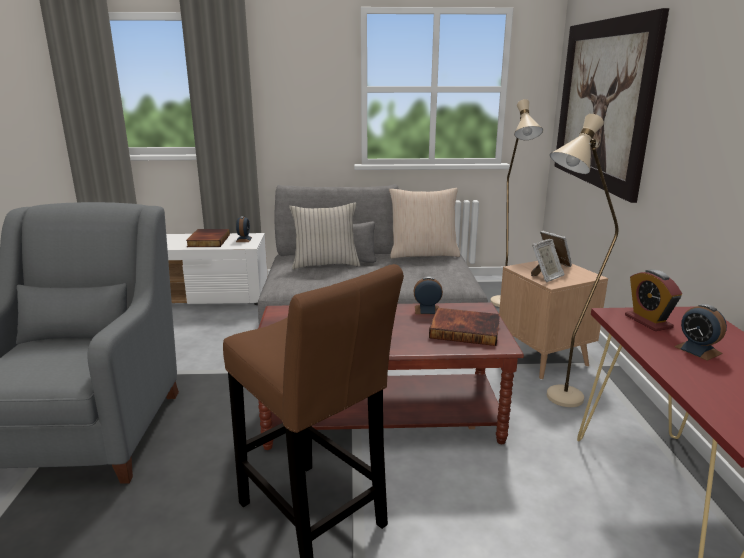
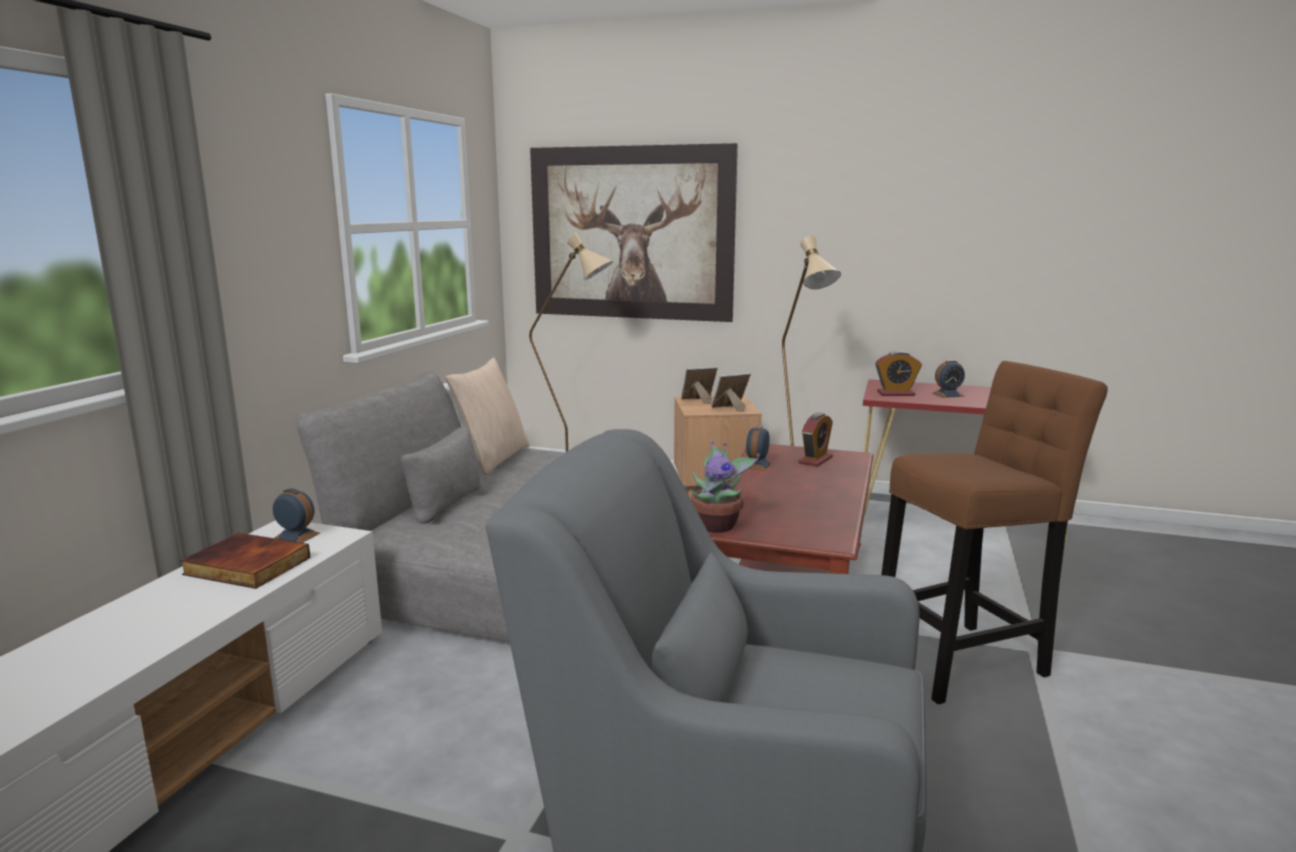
camera: 70 degrees left, 5 degrees down
beige pillow [289,203,360,269] -> none
book [429,308,500,346] -> alarm clock [799,412,833,467]
picture frame [531,239,564,282] -> picture frame turned 90 degrees counterclockwise [711,373,751,411]
none -> potted plant [691,440,760,533]

